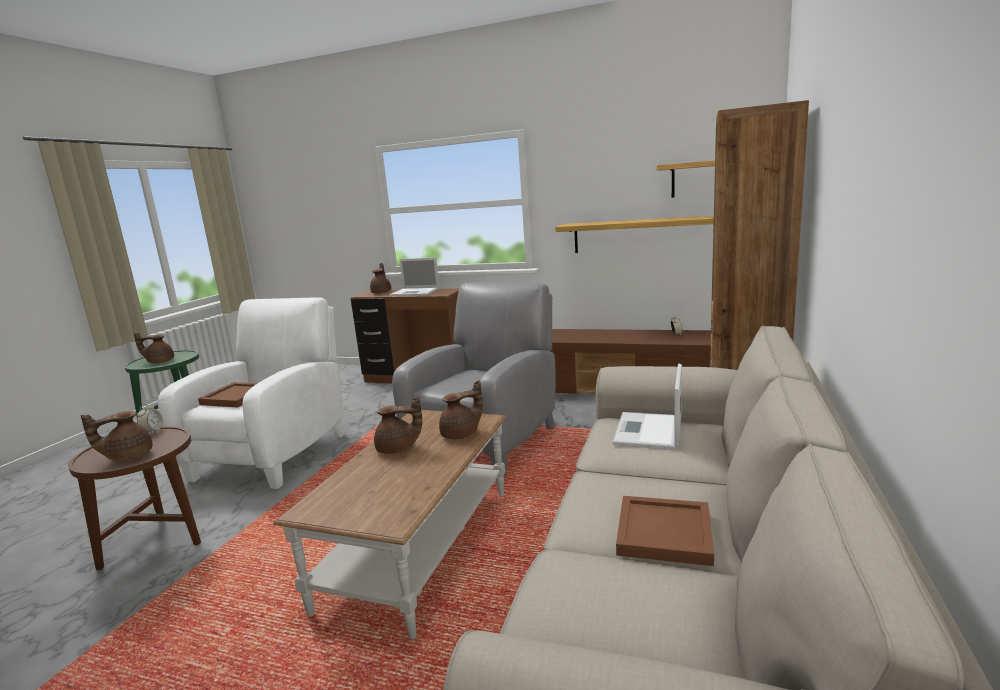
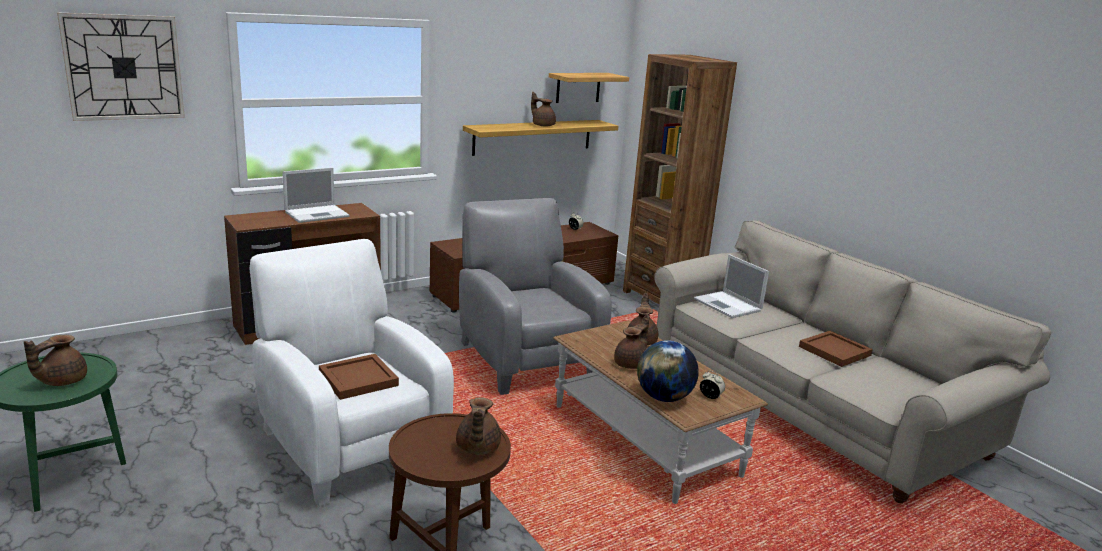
camera: 55 degrees left, 5 degrees up
alarm clock [137,404,163,434] -> alarm clock moved to [700,370,725,399]
brown teapot [370,263,391,294] -> brown teapot moved to [531,92,556,127]
none -> wall clock [57,12,185,121]
none -> globe [637,340,699,402]

